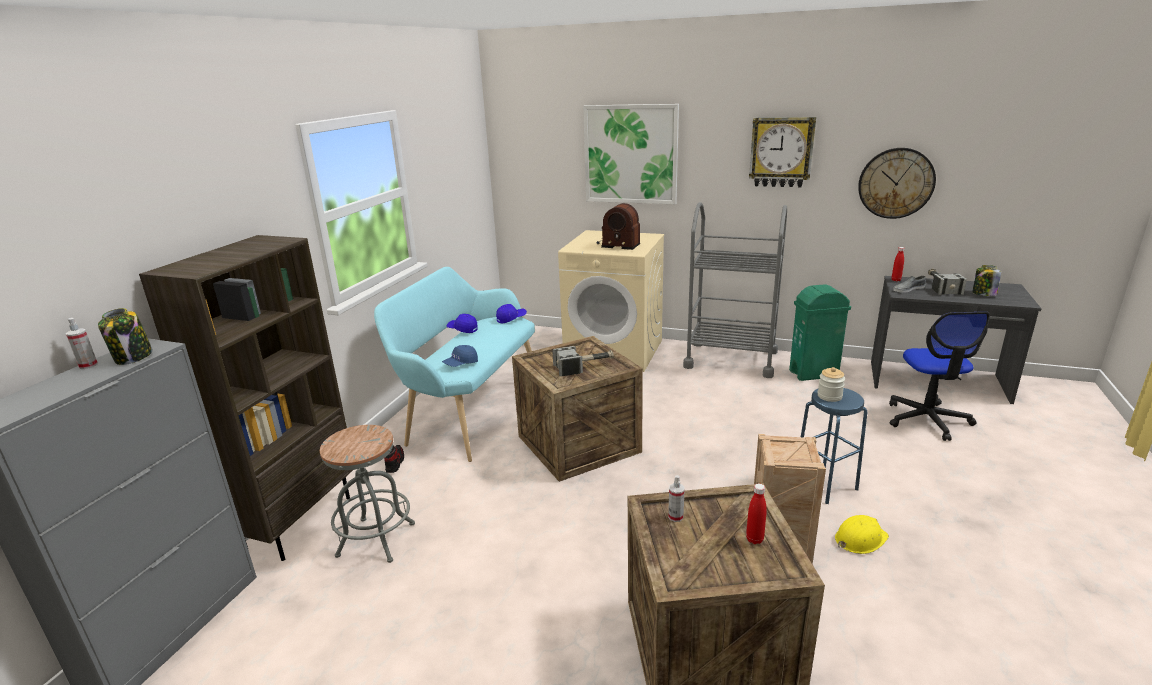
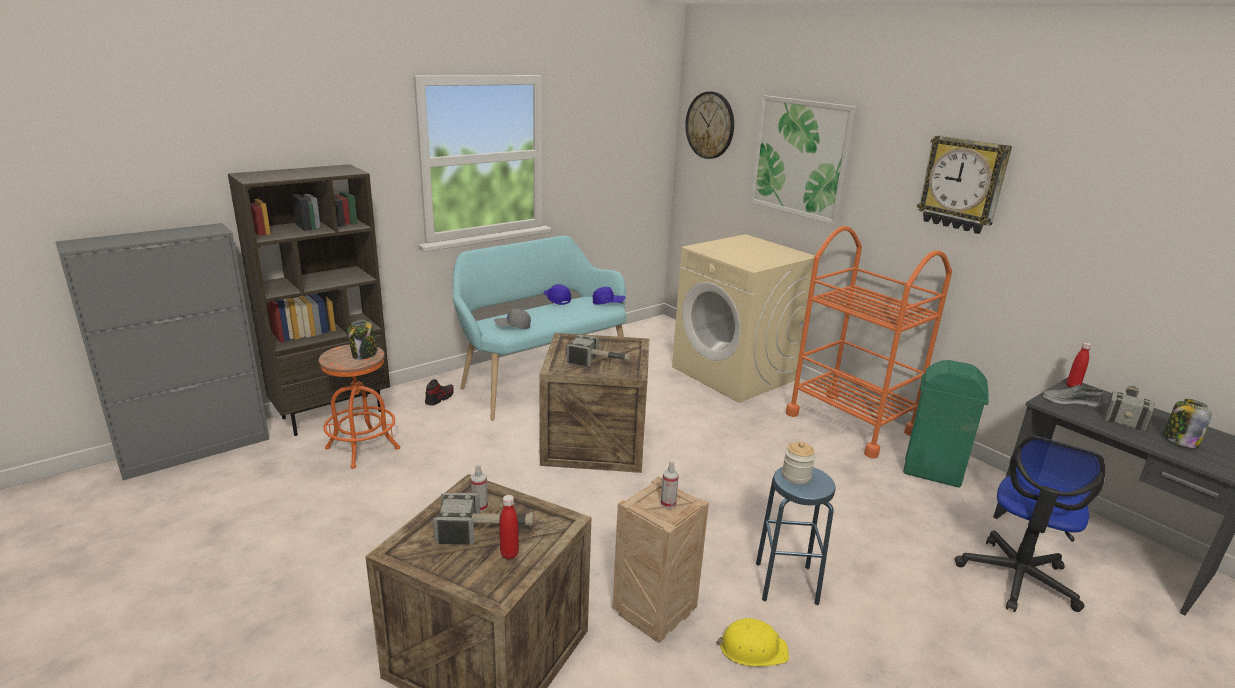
camera: 30 degrees right, 0 degrees up
spray bottle [66,318,98,369] -> spray bottle moved to [661,461,679,508]
jar [98,308,153,365] -> jar moved to [347,320,378,360]
grey stool [320,425,415,563] -> orange stool [319,344,400,469]
blue cap [442,345,478,367] -> grey cap [494,309,531,329]
radio [596,203,640,250] -> none
grey cart [683,202,787,378] -> orange cart [786,226,952,459]
wall clock [858,148,936,219] -> wall clock moved to [685,91,734,159]
none -> hammer [433,493,534,545]

